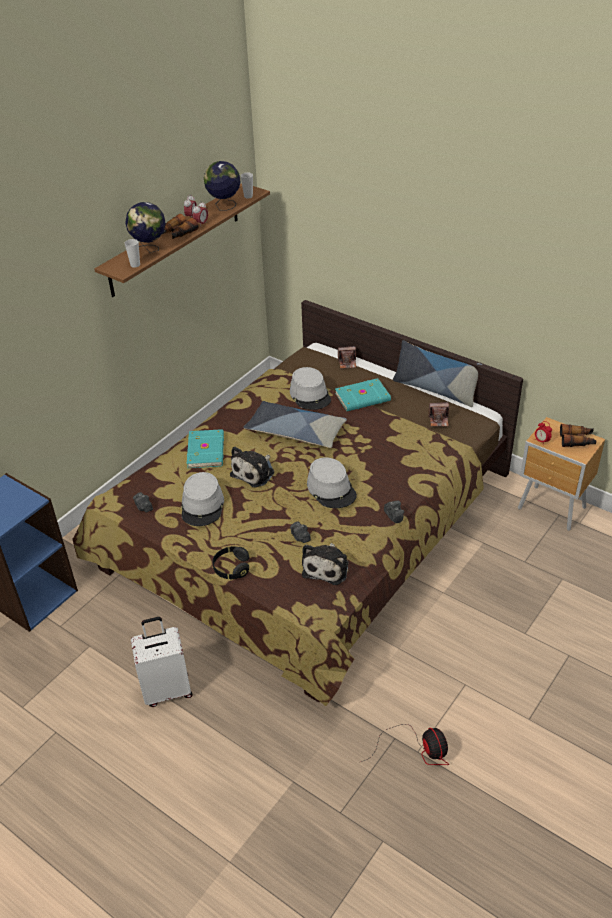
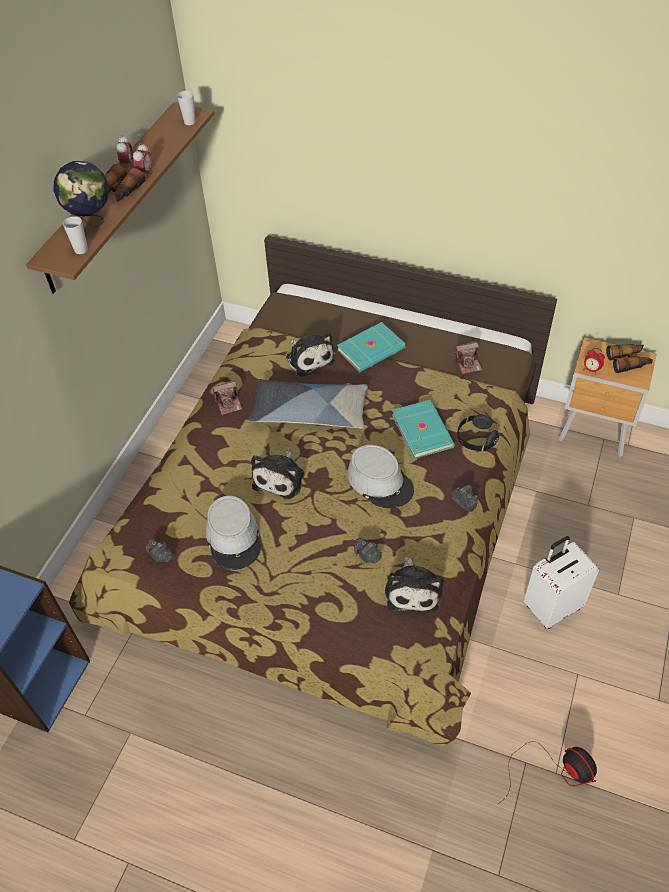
camera: 15 degrees left, 10 degrees up
white suitcase [131,617,193,707] -> white suitcase moved to [524,536,599,629]
turquoise book [187,429,224,468] -> turquoise book moved to [392,400,455,459]
globe [204,161,241,211] -> none
black headphones [213,546,249,579] -> black headphones moved to [457,415,499,451]
grey hat [290,367,331,410] -> plush toy [286,332,335,377]
camera [338,346,357,369] -> camera moved to [213,380,242,415]
pillow [393,340,482,407] -> none

